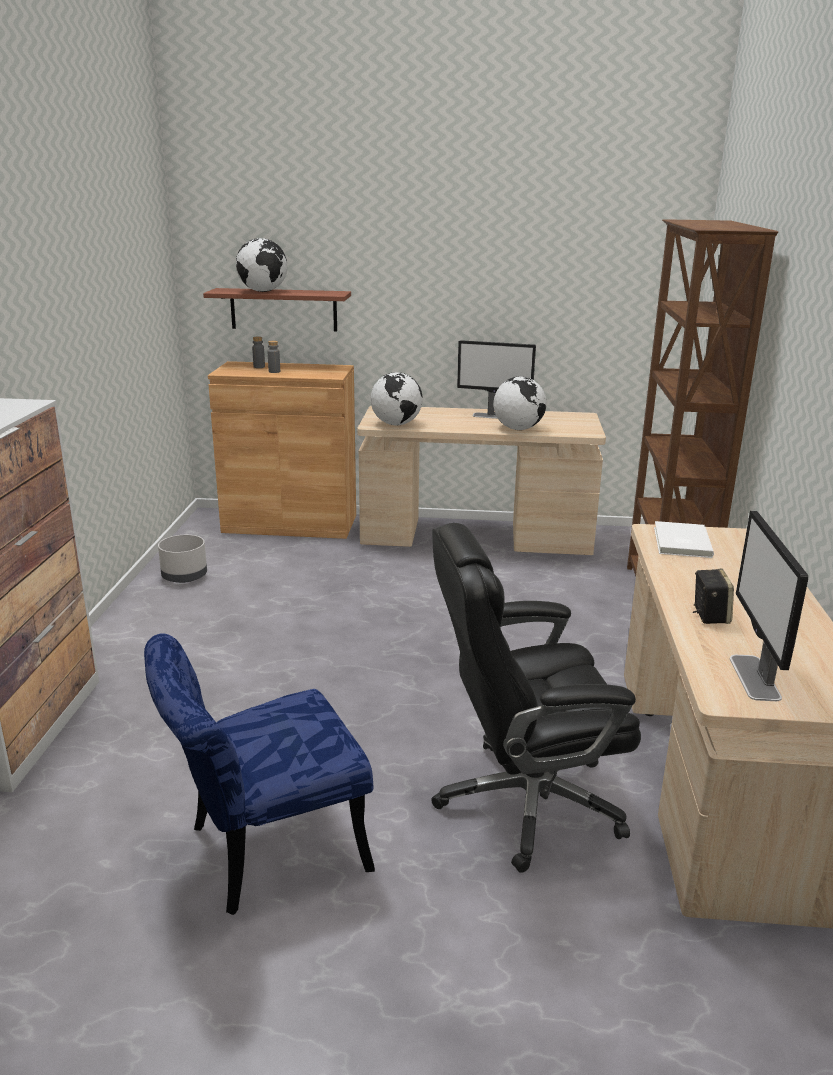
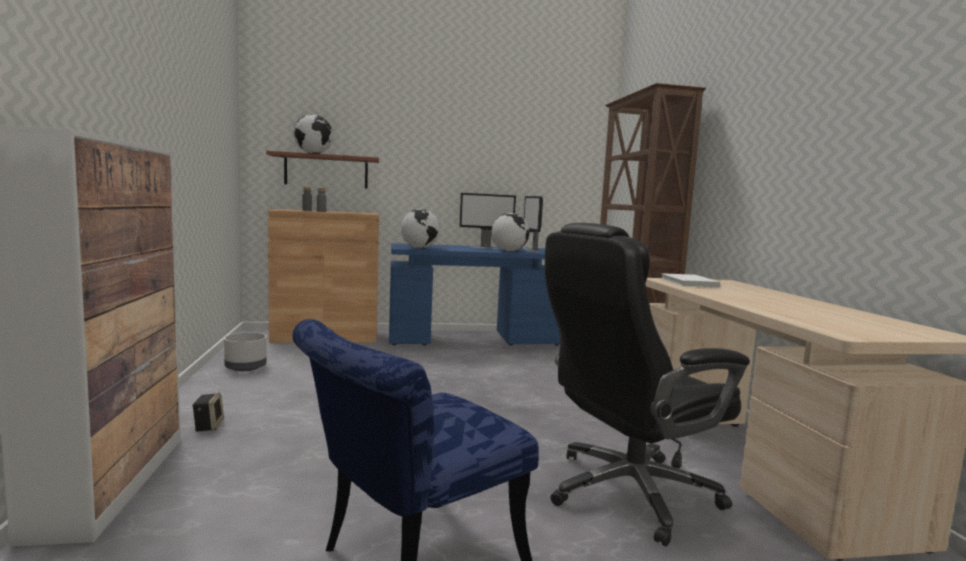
camera: 15 degrees left, 15 degrees down
beige desk [357,406,606,555] -> blue desk [389,243,560,346]
speaker [693,569,734,624] -> speaker moved to [192,393,224,432]
monitor [730,511,808,701] -> monitor moved to [523,196,543,252]

